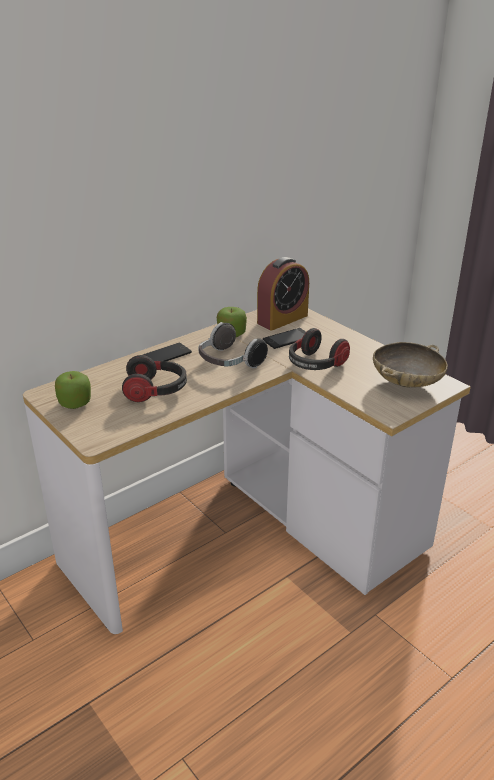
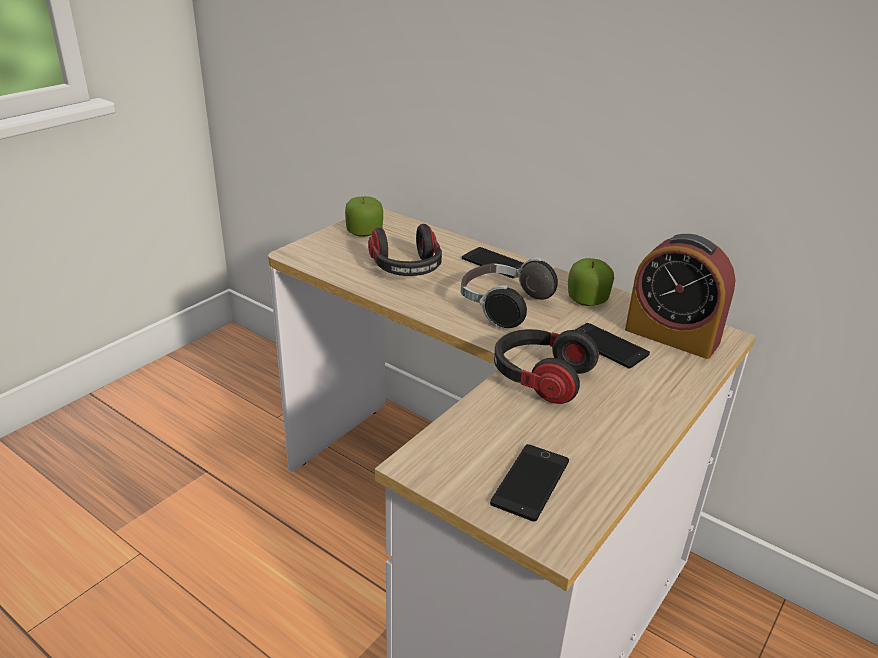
camera: 75 degrees right, 0 degrees up
beige bowl [373,342,448,388] -> phone [490,444,569,522]

